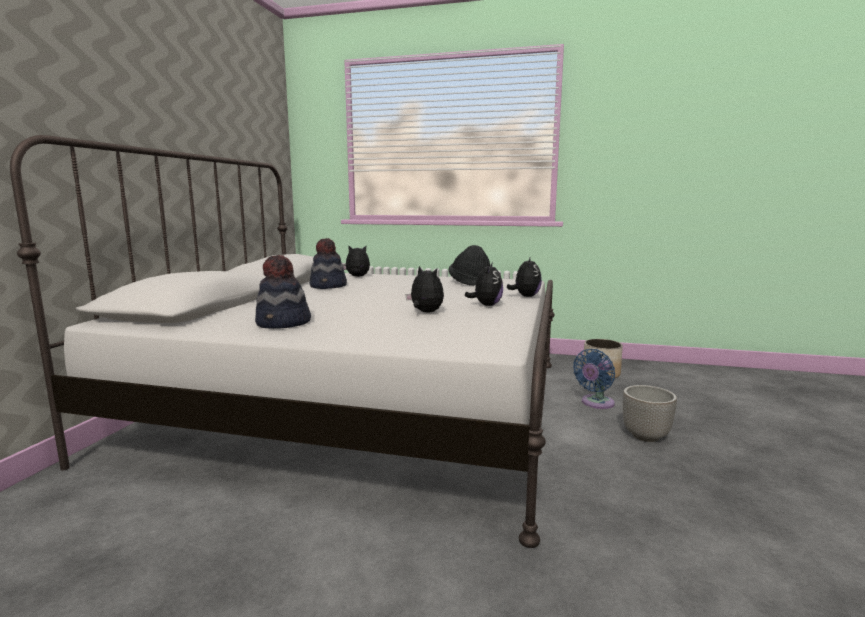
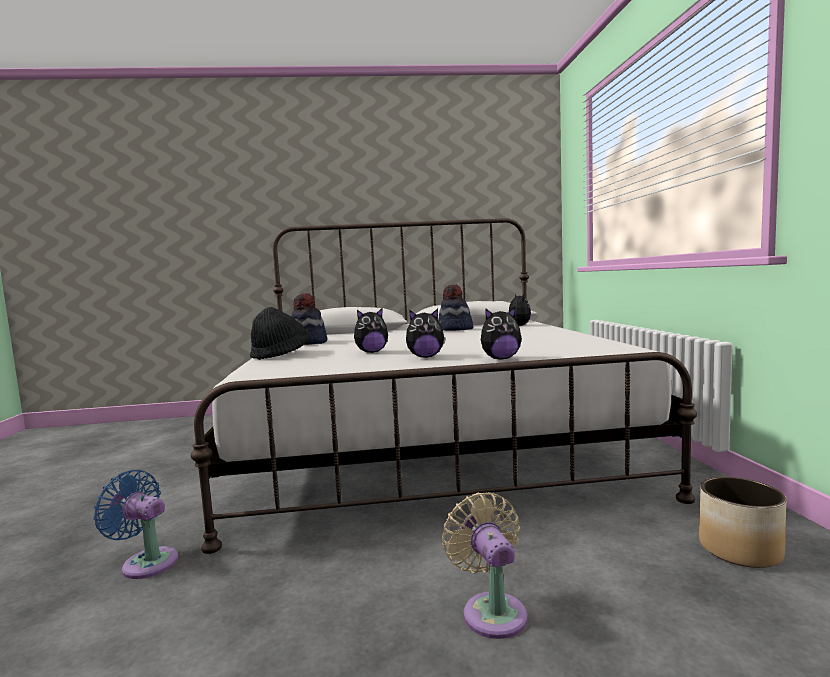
camera: 70 degrees right, 5 degrees down
plush toy [406,266,444,312] -> plush toy turned 45 degrees clockwise [354,308,388,353]
black hat [449,245,490,286] -> black hat moved to [250,307,309,360]
blue fan [573,349,615,409] -> blue fan moved to [93,470,179,579]
planter [623,385,677,442] -> beige fan [442,492,528,639]

